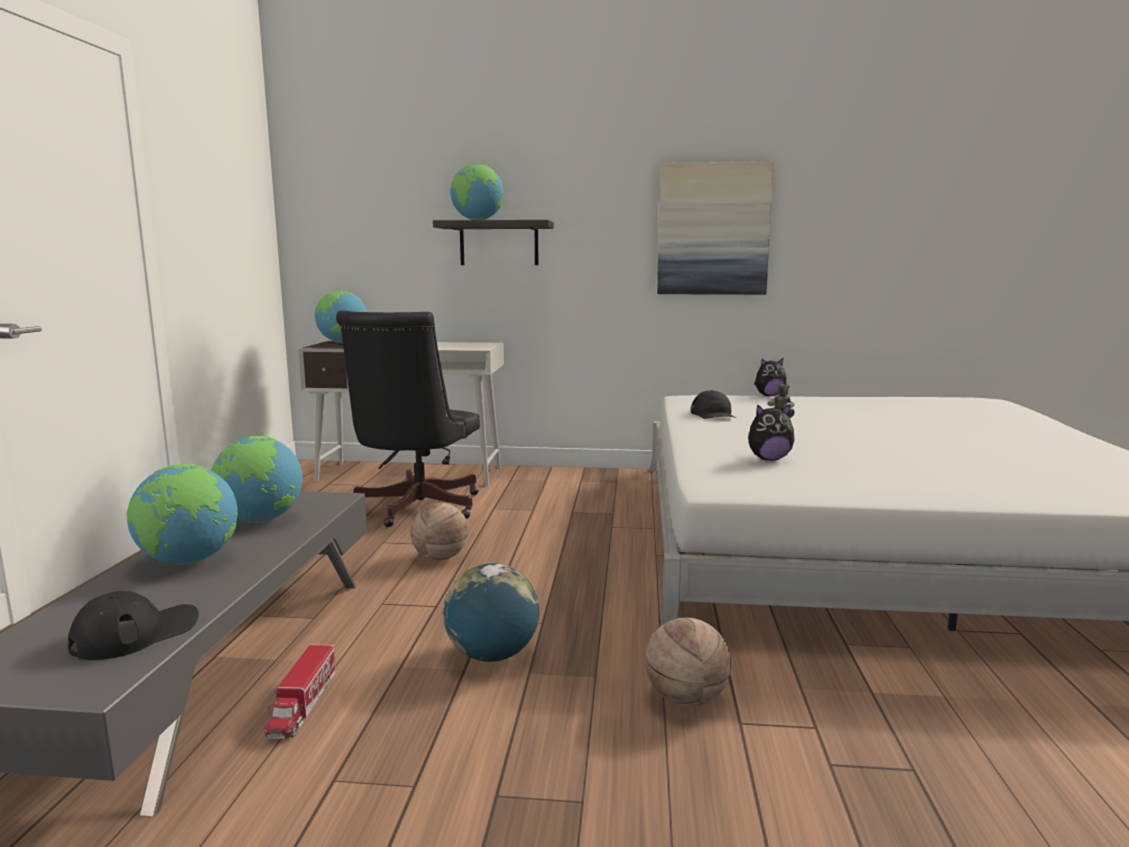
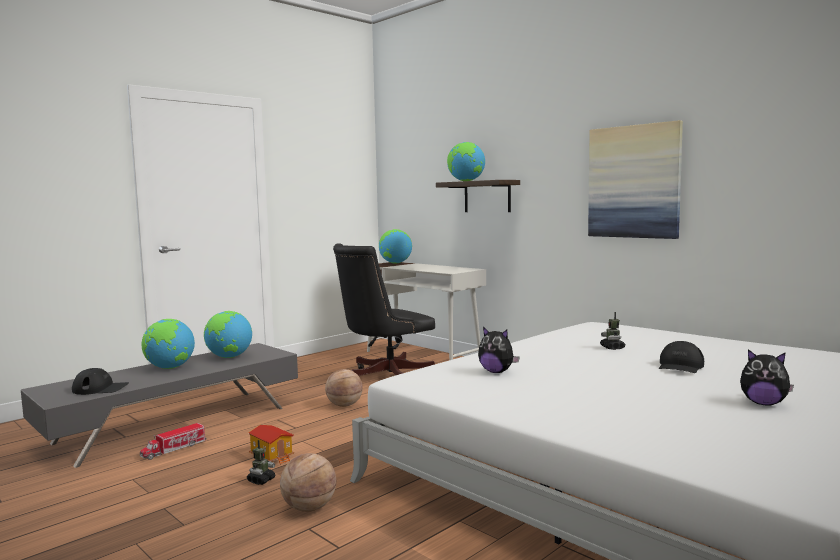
camera: 40 degrees right, 5 degrees down
globe [443,563,539,662] -> toy house [249,425,294,465]
black cap [691,390,736,419] -> black cap moved to [659,341,704,373]
plush toy [754,357,786,397] -> plush toy moved to [740,349,794,406]
none -> toy robot [247,440,275,485]

